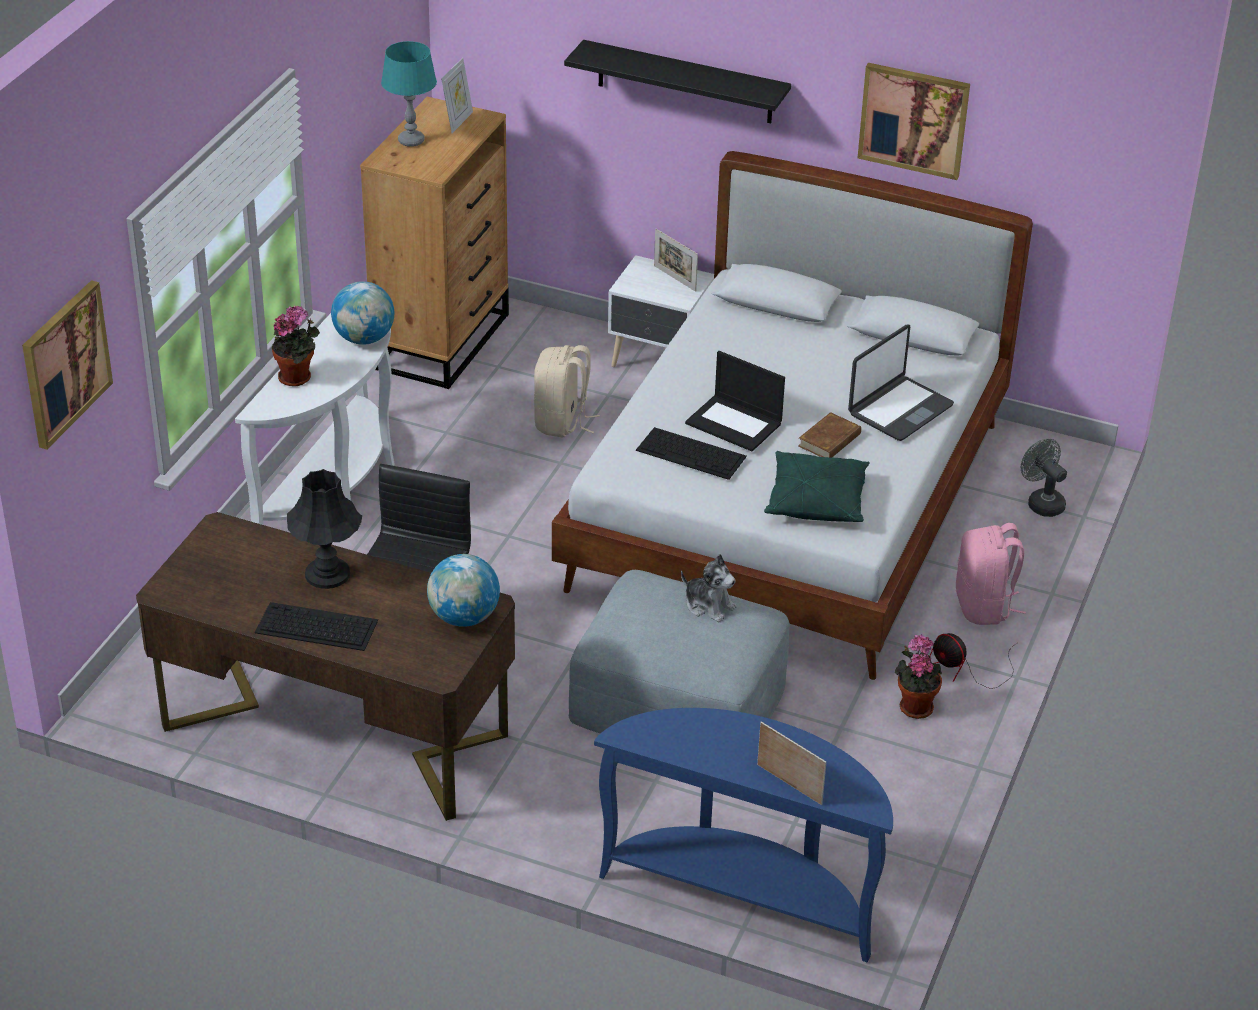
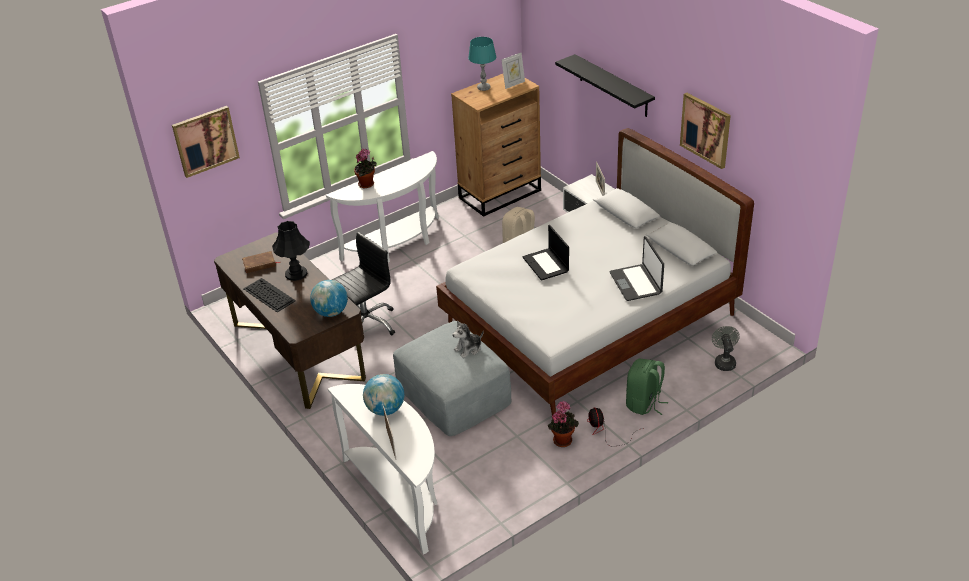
camera: 35 degrees right, 0 degrees up
globe [331,281,394,345] -> globe moved to [363,374,404,416]
blue console table [594,708,893,962] -> white console table [328,384,437,555]
keyboard [636,427,747,480] -> none
plush toy [681,554,737,622] -> plush toy turned 75 degrees clockwise [452,321,483,358]
green pillow [764,451,870,522] -> none
brown book [798,412,861,458] -> brown book moved to [242,251,280,273]
laptop [848,325,954,441] -> laptop turned 90 degrees clockwise [610,236,664,301]
pink backpack [956,523,1026,625] -> green backpack [626,359,668,415]

